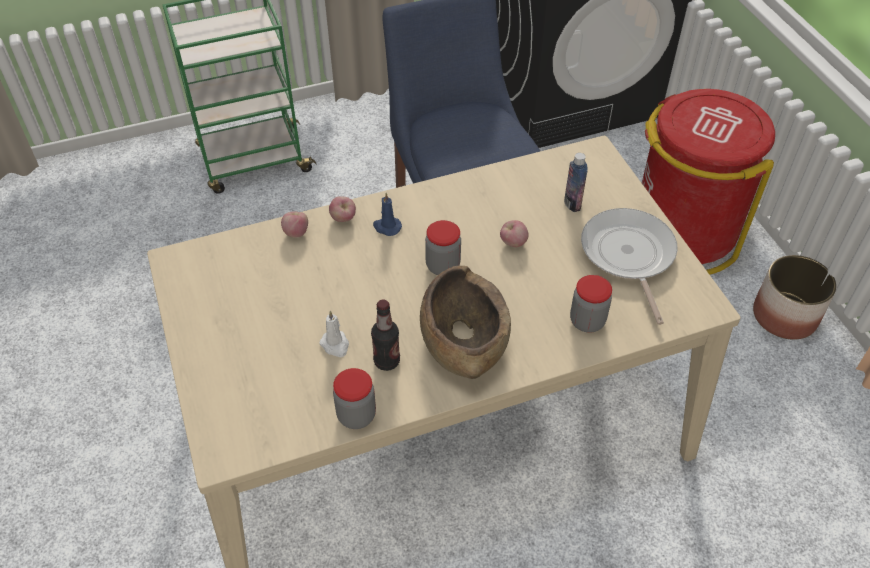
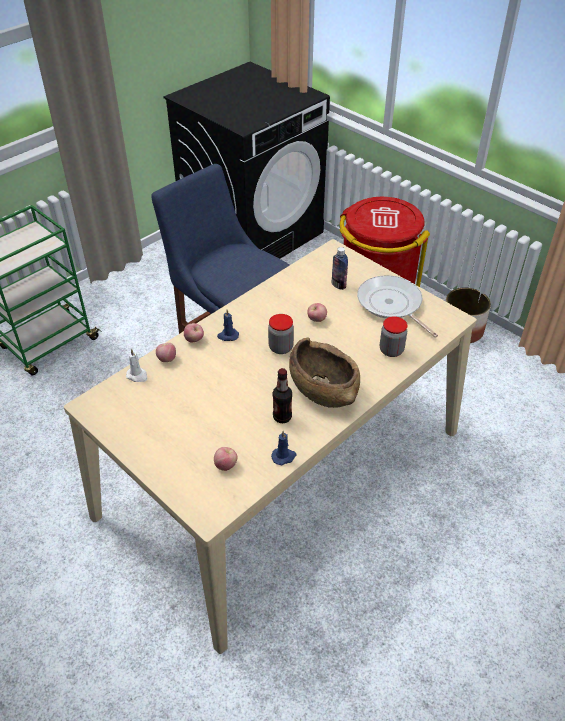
camera: 25 degrees left, 5 degrees down
white candle [319,311,349,357] -> white candle moved to [126,349,147,382]
jar [333,368,376,429] -> blue candle [271,431,296,465]
none -> apple [214,447,238,471]

